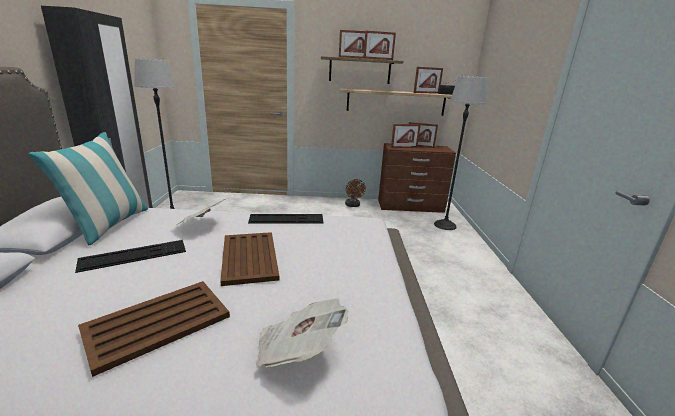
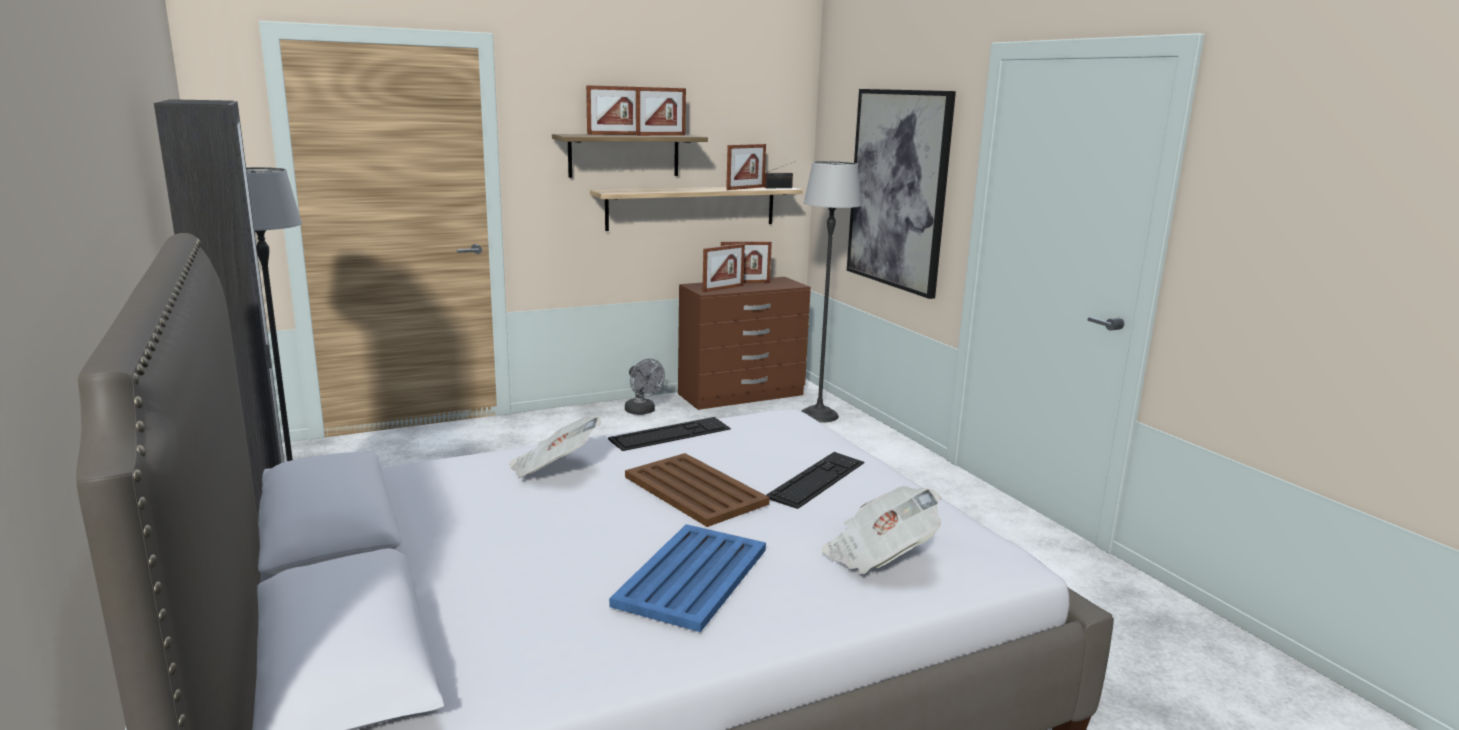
camera: 25 degrees left, 5 degrees down
pillow [28,132,148,245] -> none
keyboard [75,240,186,273] -> keyboard moved to [766,452,864,509]
brown tray [78,281,230,377] -> blue tray [609,524,766,632]
brown fan [345,179,366,207] -> grey fan [625,359,665,415]
none -> picture [847,89,956,299]

